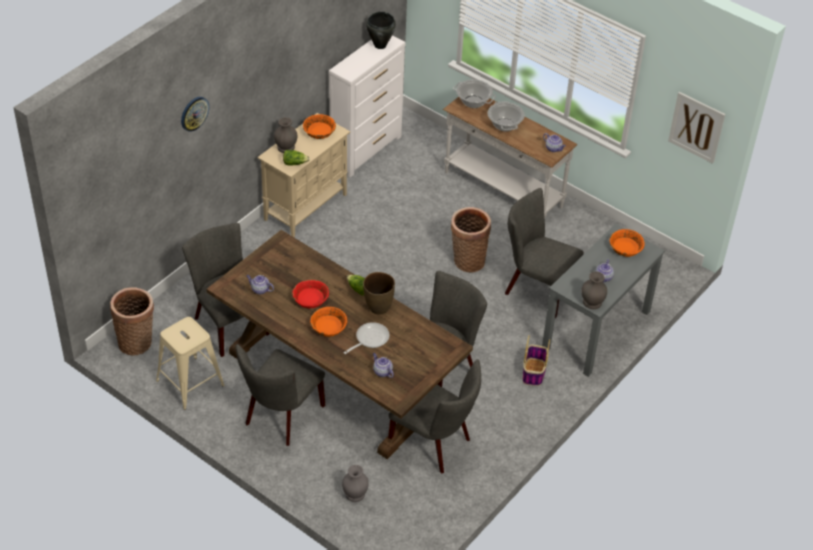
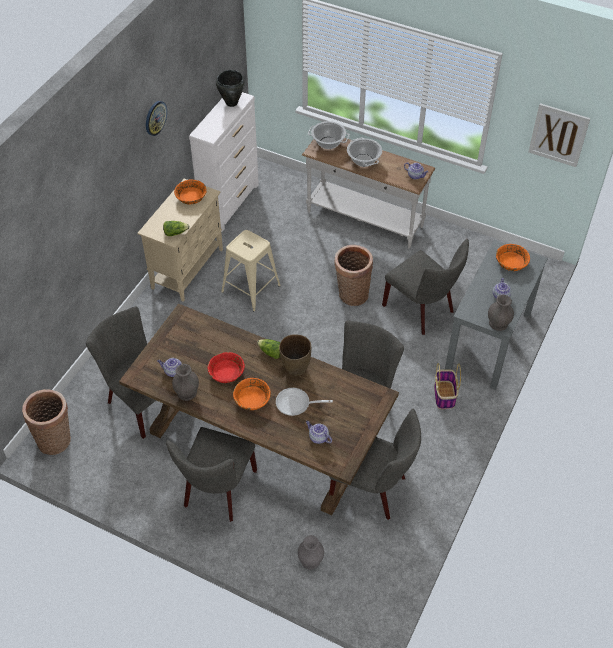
camera: 10 degrees left, 5 degrees up
beige stool [156,317,224,410] -> beige stool moved to [221,230,281,311]
wall clock [181,97,209,132] -> wall clock moved to [146,101,167,136]
grey vase [274,117,297,153] -> grey vase moved to [172,364,199,401]
frying pan [344,322,390,354] -> frying pan turned 120 degrees counterclockwise [276,388,333,416]
grey chair [505,188,584,318] -> grey chair turned 150 degrees counterclockwise [382,239,469,335]

